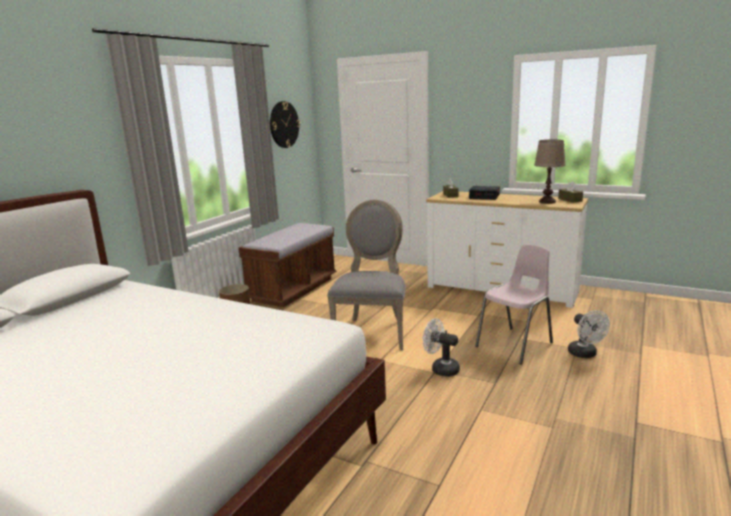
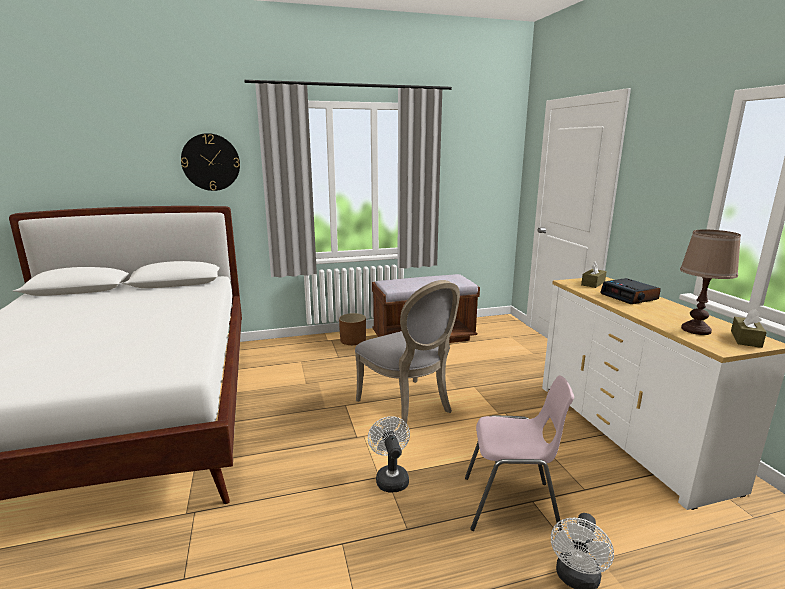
camera: 45 degrees right, 0 degrees up
wall clock [270,101,300,148] -> wall clock moved to [181,133,240,191]
grey chair [327,200,406,351] -> grey chair turned 90 degrees clockwise [355,280,460,429]

